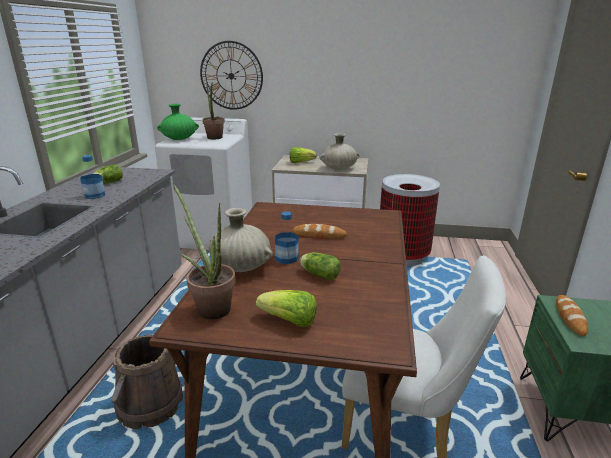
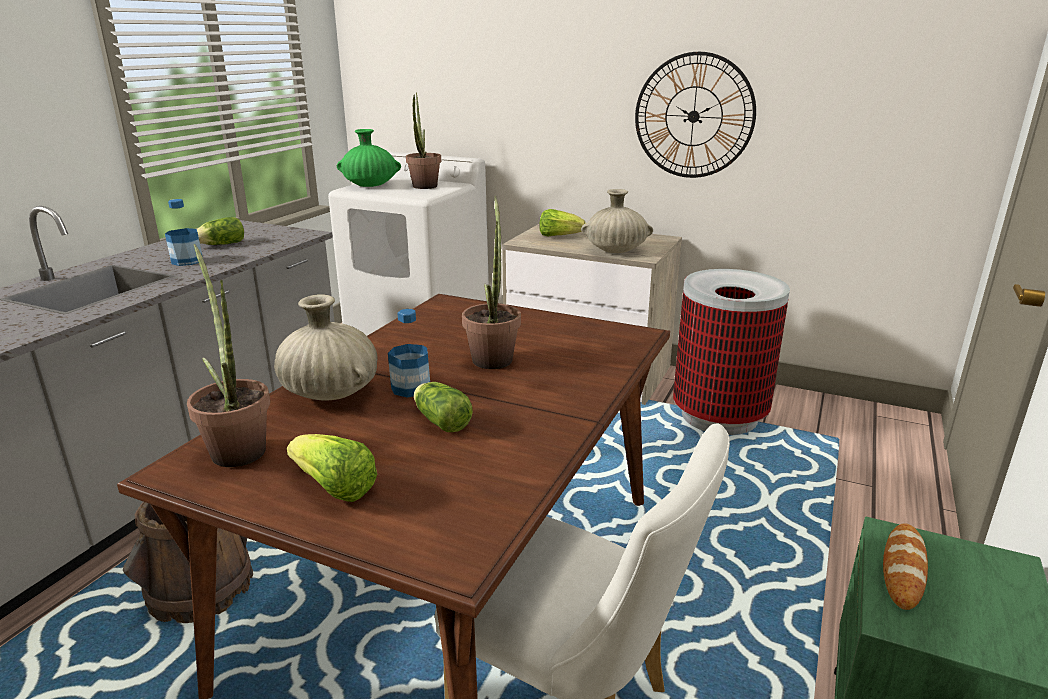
camera: 15 degrees right, 0 degrees up
wall clock [200,41,263,110] -> wall clock moved to [635,52,756,178]
bread [292,224,347,238] -> potted plant [462,196,521,369]

